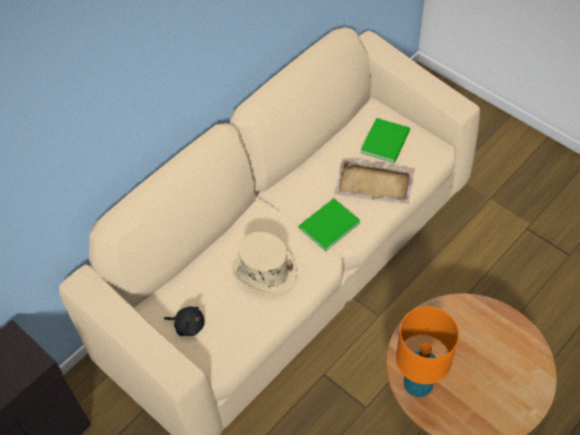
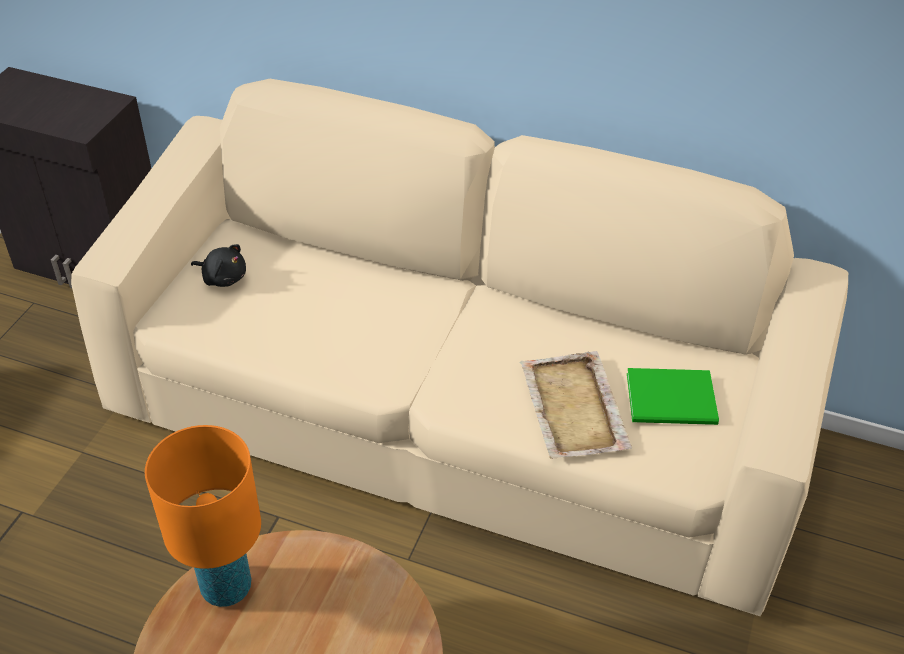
camera: 65 degrees right, 10 degrees down
black plush toy [164,306,205,336] -> black plush toy turned 60 degrees counterclockwise [191,244,246,287]
beige hat [232,232,297,296] -> none
green book [298,199,361,251] -> none

